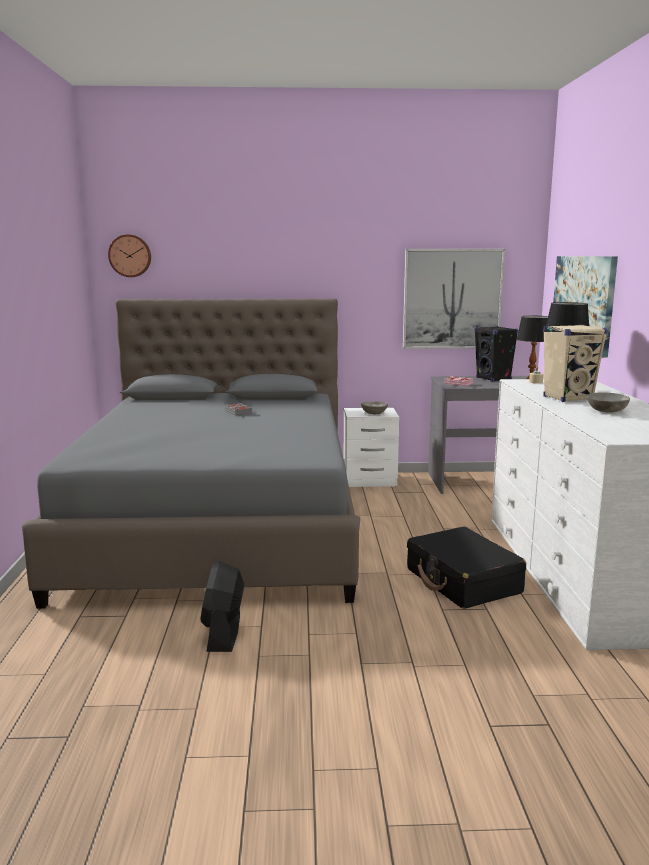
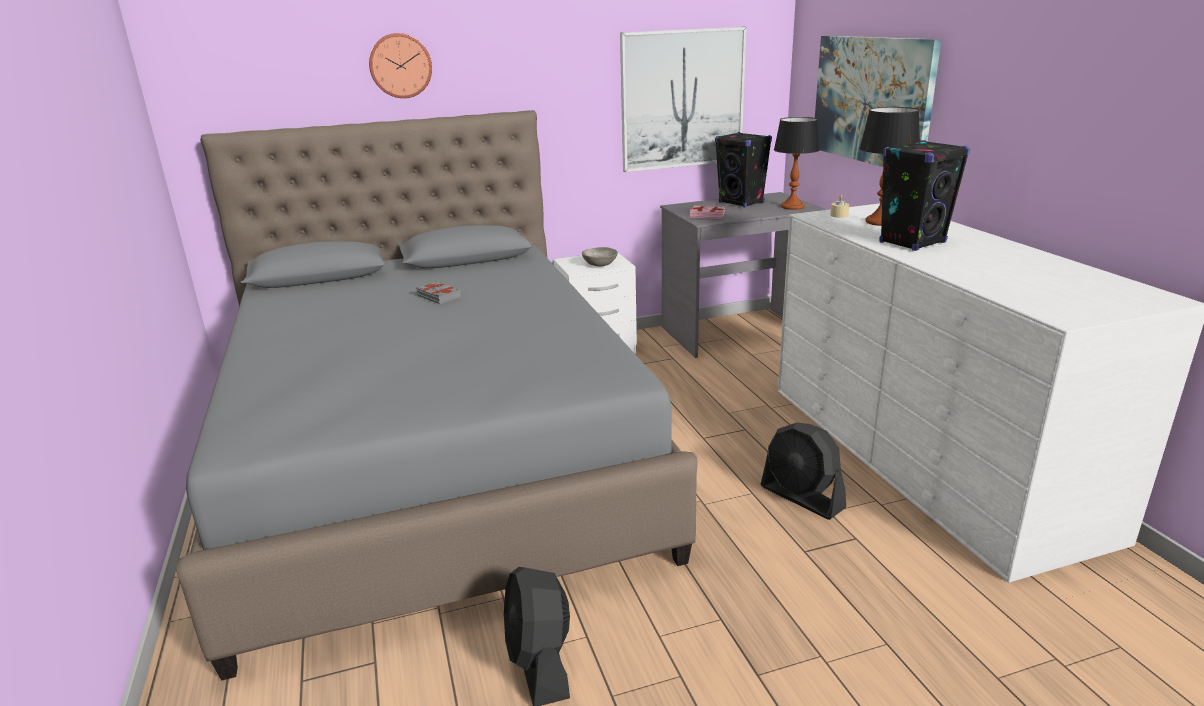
camera: 15 degrees left, 10 degrees up
wall clock [108,234,151,277] -> wall clock moved to [369,33,432,98]
black suitcase [407,527,526,609] -> black fan [761,423,846,520]
beige speaker [543,324,608,402] -> black speaker [879,140,970,251]
grey bowl [586,392,630,413] -> none

